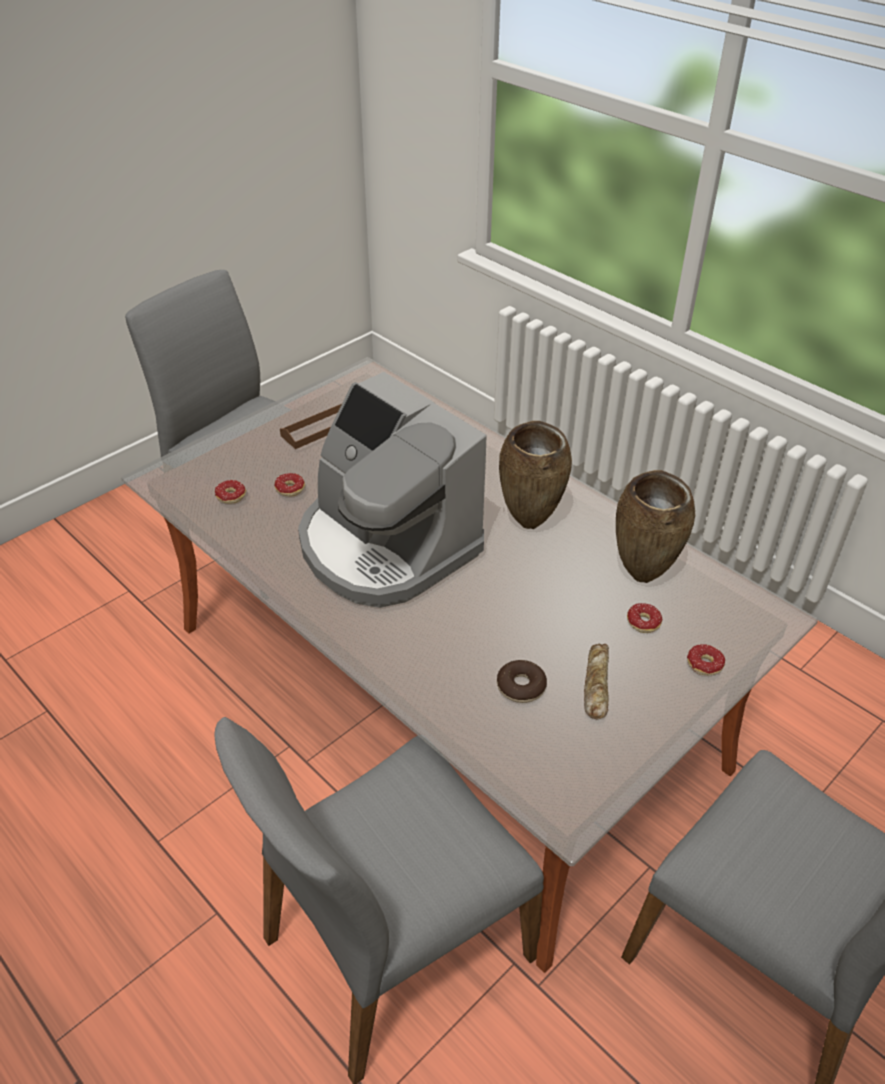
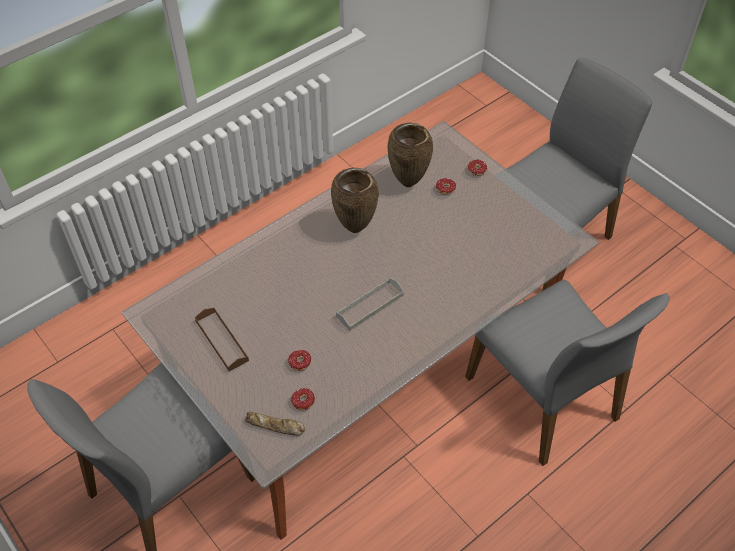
camera: 85 degrees left, 10 degrees up
coffee machine [298,372,487,608] -> grey tray [336,278,404,331]
donut [497,660,547,703] -> none
bread [584,644,609,720] -> bread moved to [245,412,305,436]

